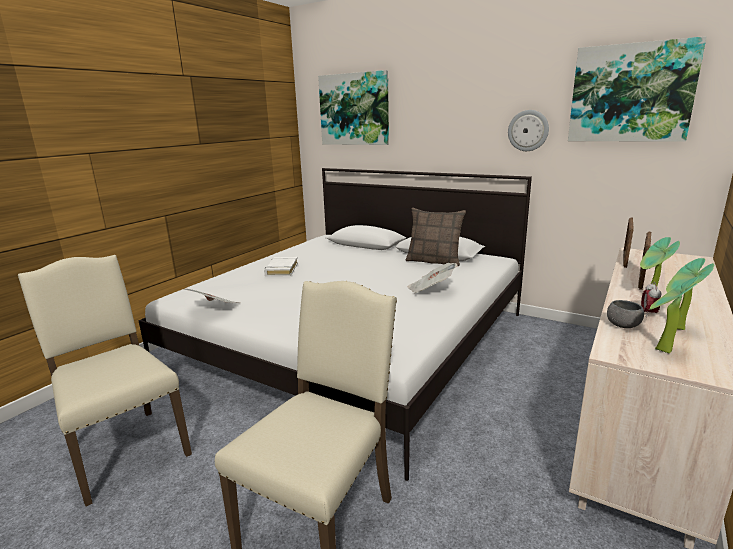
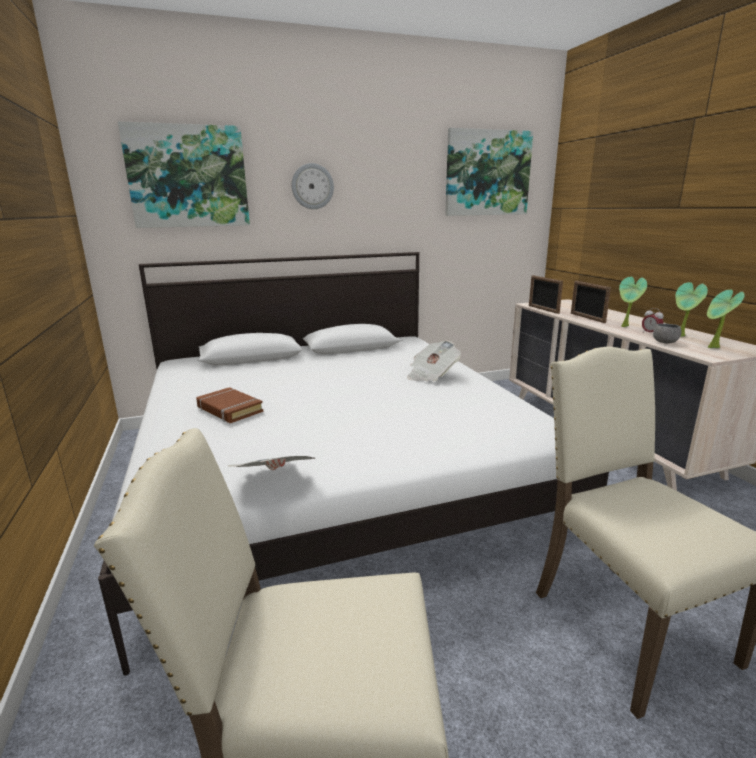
camera: 50 degrees left, 0 degrees up
white book [264,257,298,277] -> brown book [196,387,263,423]
pillow [406,208,466,266] -> none
wall clock [508,110,549,151] -> wall clock moved to [292,163,334,209]

